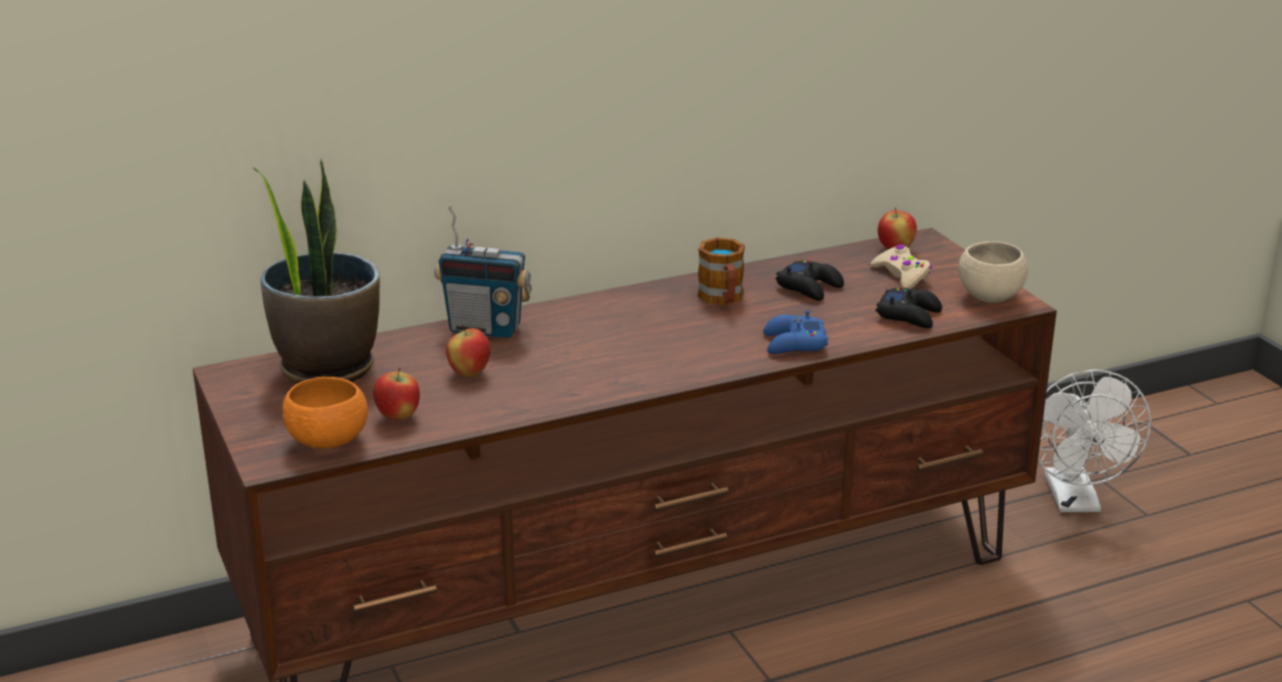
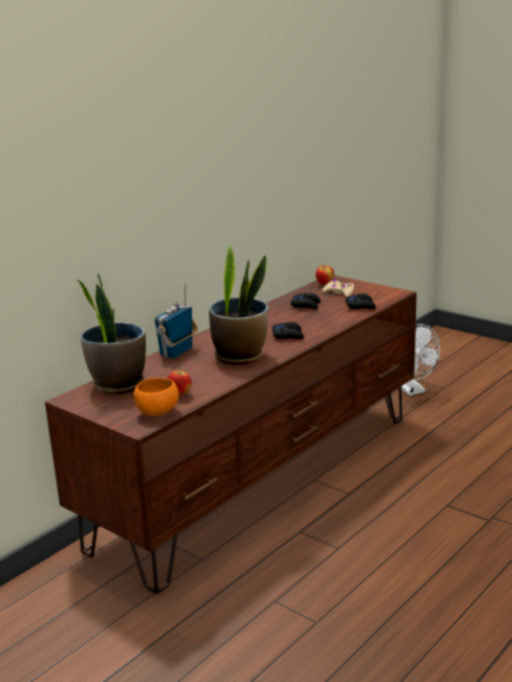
camera: 25 degrees left, 5 degrees down
radio [434,205,532,338] -> radio turned 135 degrees clockwise [155,284,198,359]
apple [446,324,491,377] -> none
mug [698,237,745,305] -> none
blue game controller [763,310,828,354] -> none
beige bowl [958,241,1028,303] -> none
none -> potted plant [209,244,268,365]
none -> black game controller [272,322,304,339]

